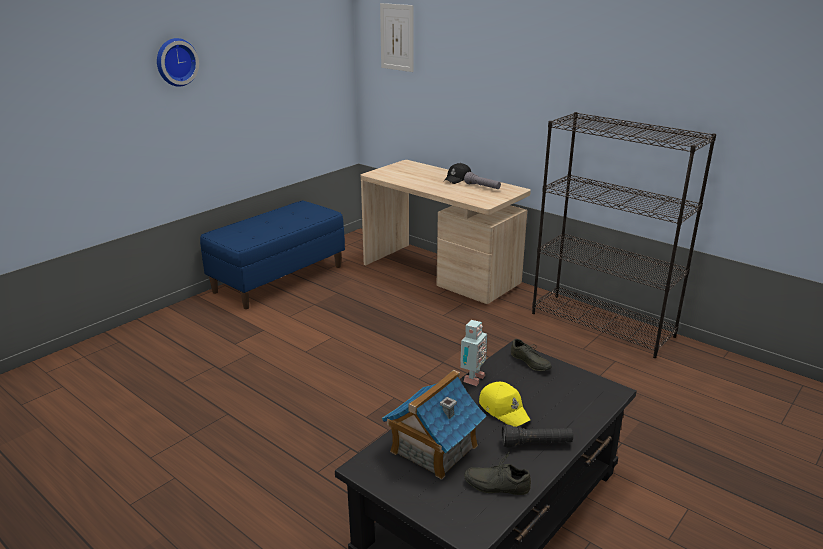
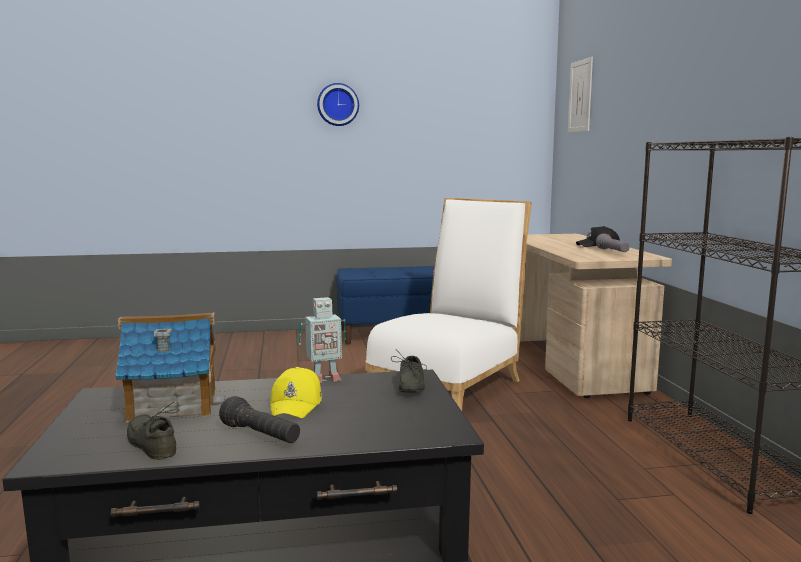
camera: 40 degrees right, 15 degrees down
none -> white chair [365,198,532,411]

